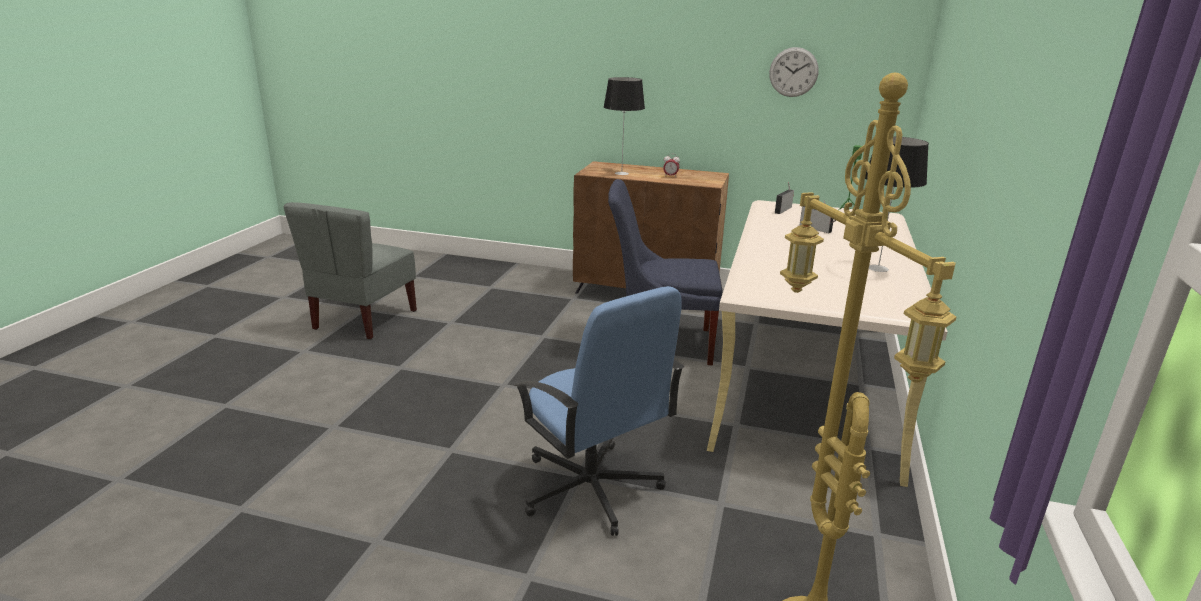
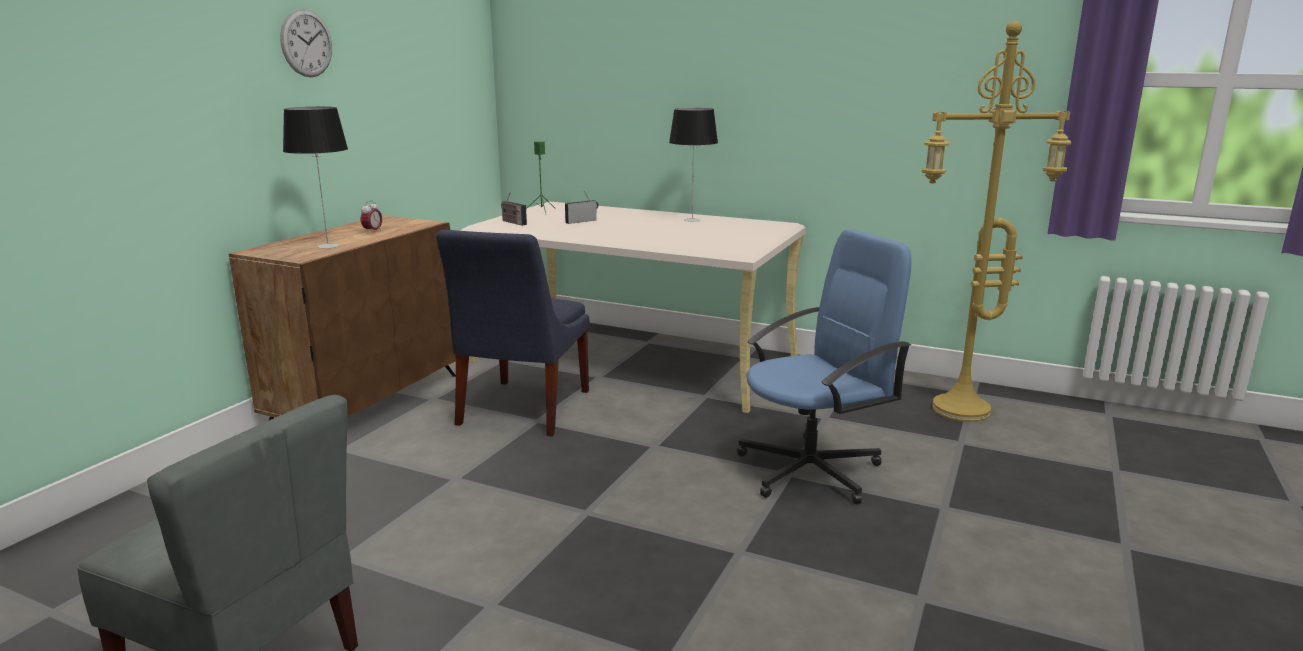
camera: 80 degrees left, 5 degrees down
wall clock [769,47,819,97] -> wall clock moved to [280,9,332,77]

